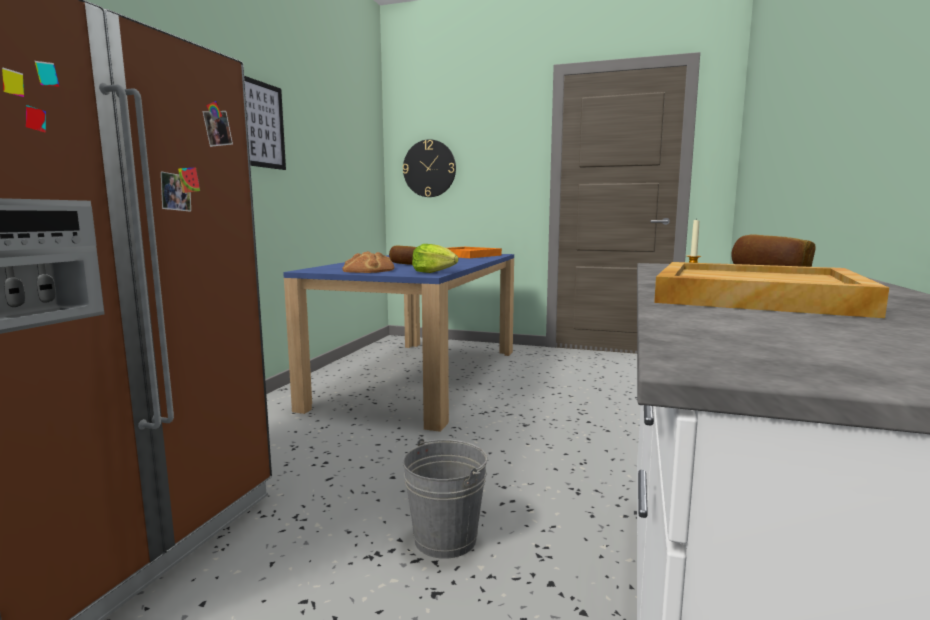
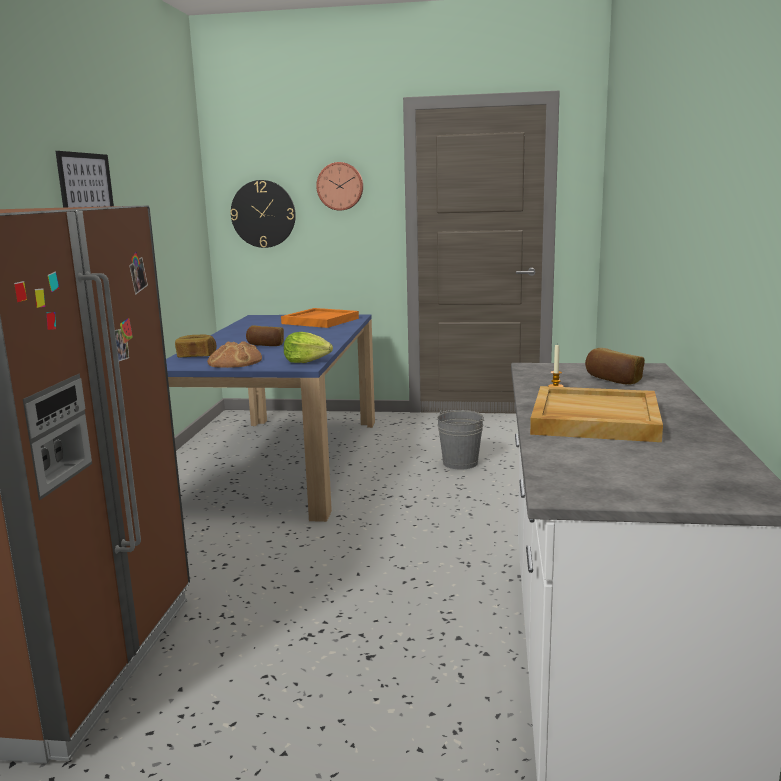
camera: 10 degrees left, 5 degrees up
grey bucket [403,438,488,559] -> grey bucket moved to [437,410,484,470]
none -> bread [175,334,216,358]
none -> wall clock [316,162,363,211]

